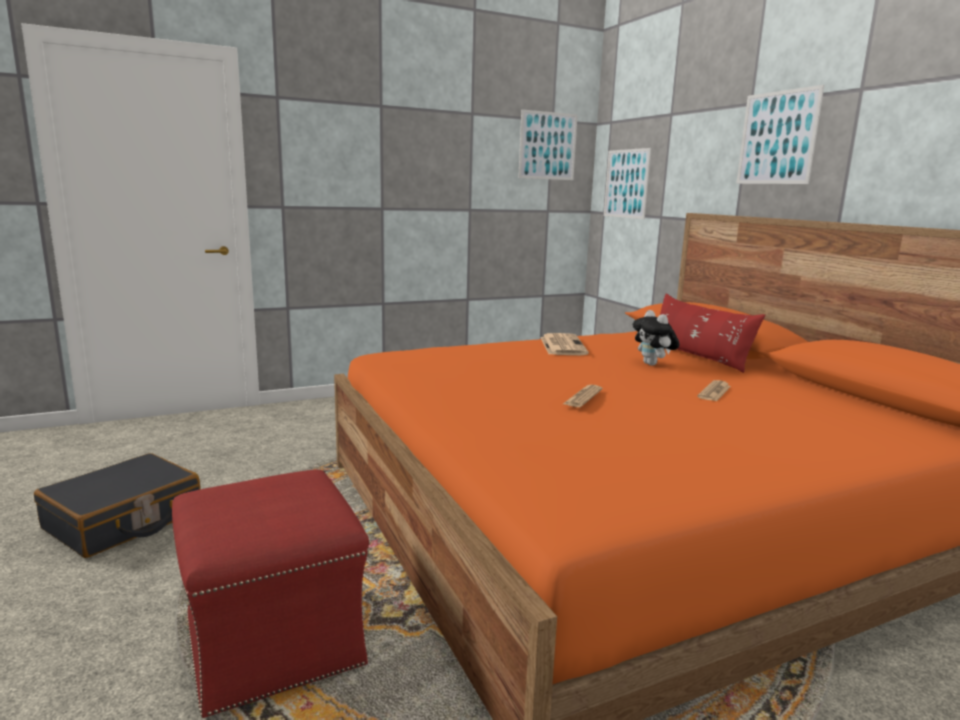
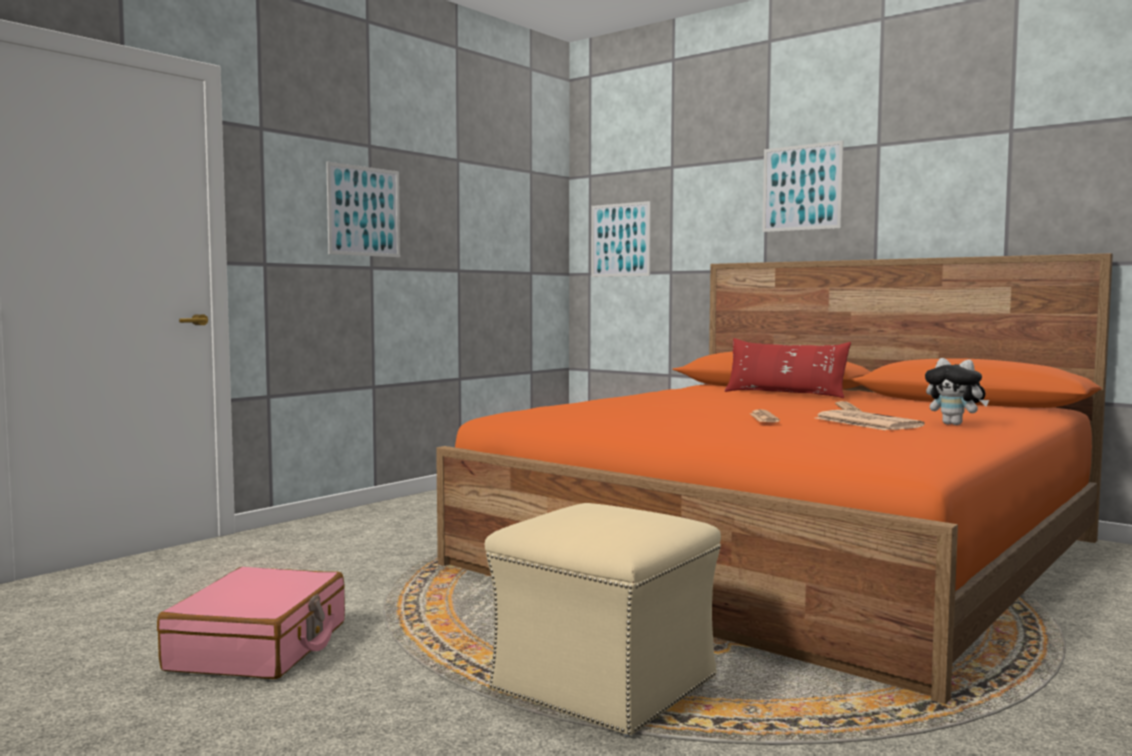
camera: 25 degrees left, 10 degrees down
black suitcase [34,453,201,558] -> pink suitcase [157,567,345,679]
red ottoman [172,469,369,718] -> beige ottoman [485,503,721,736]
picture [518,109,578,180] -> picture moved to [326,162,400,257]
newspaper [540,333,589,355] -> newspaper moved to [816,410,925,430]
plush toy [633,310,680,366] -> plush toy moved to [925,358,989,425]

